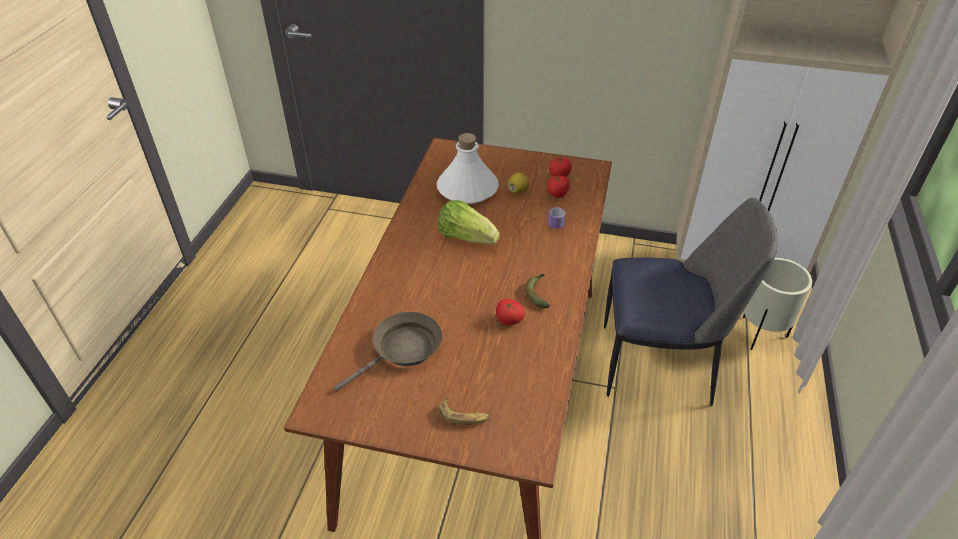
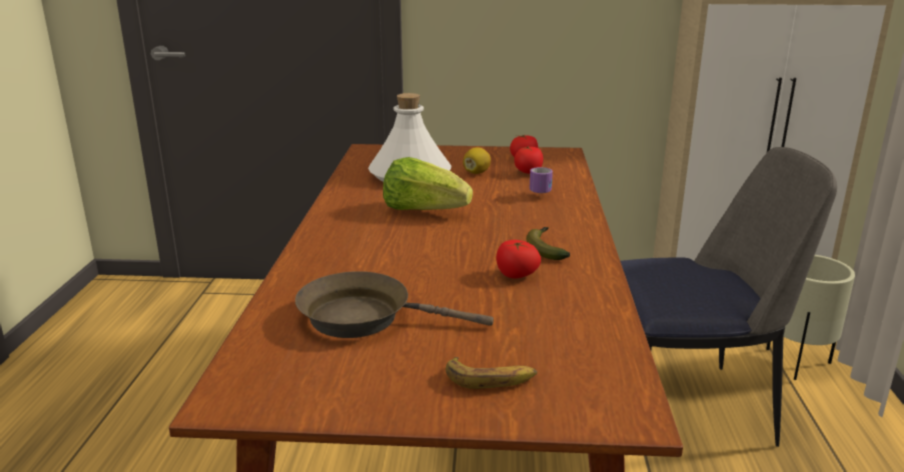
camera: 10 degrees left, 20 degrees down
brown frying pan [333,312,442,392] -> brown frying pan turned 120 degrees counterclockwise [295,271,494,338]

